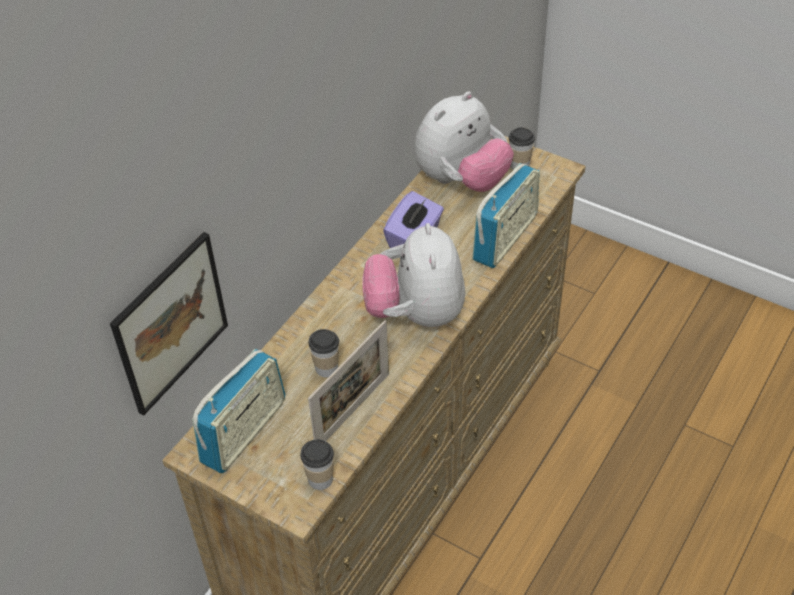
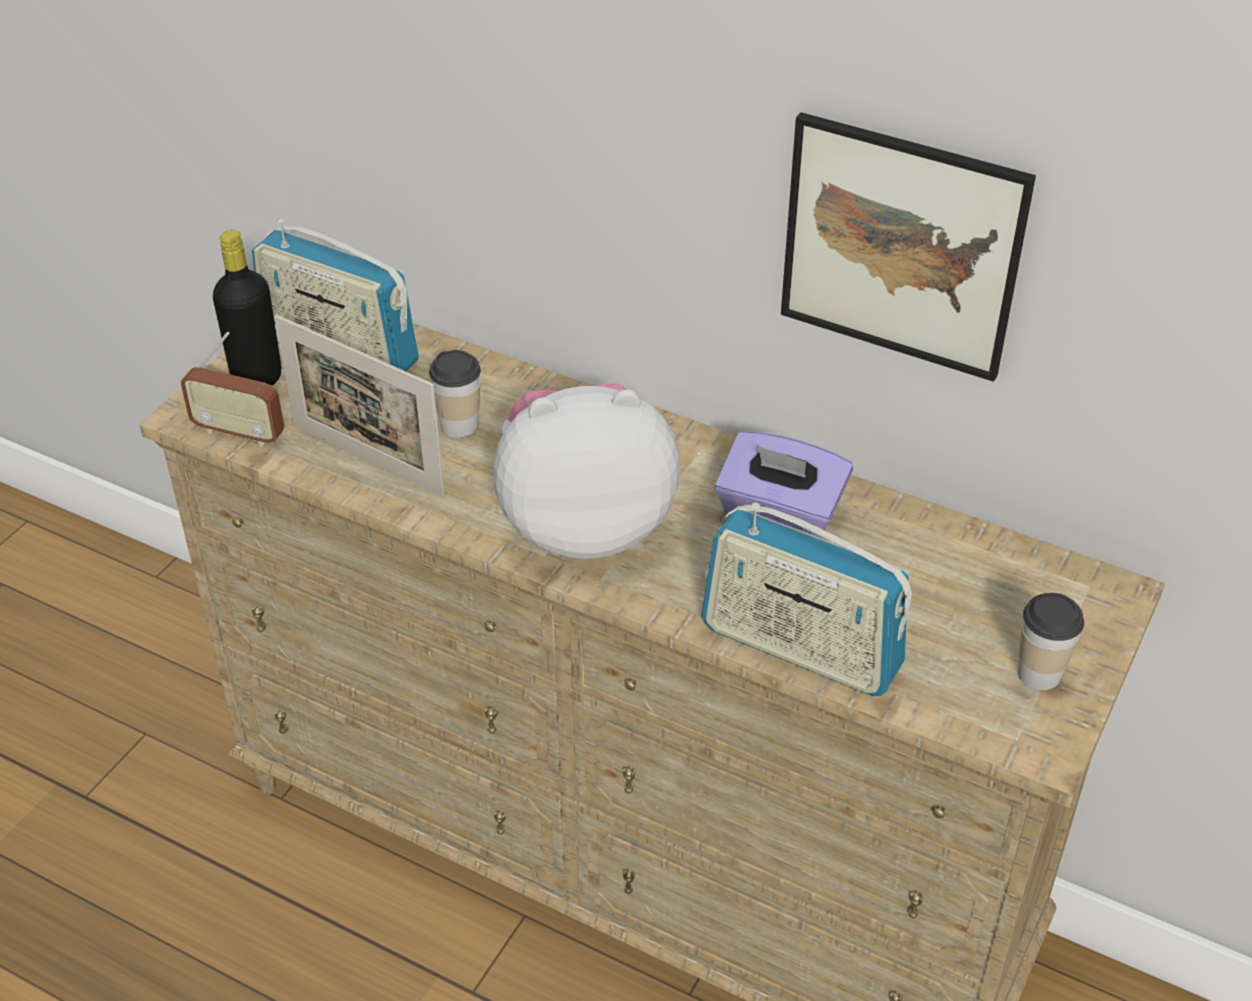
camera: 85 degrees right, 5 degrees down
picture [110,232,228,416] -> picture moved to [781,112,1036,382]
cup [300,439,334,490] -> radio [181,332,284,447]
plush toy [414,92,514,192] -> none
none -> black bottle [213,230,281,386]

